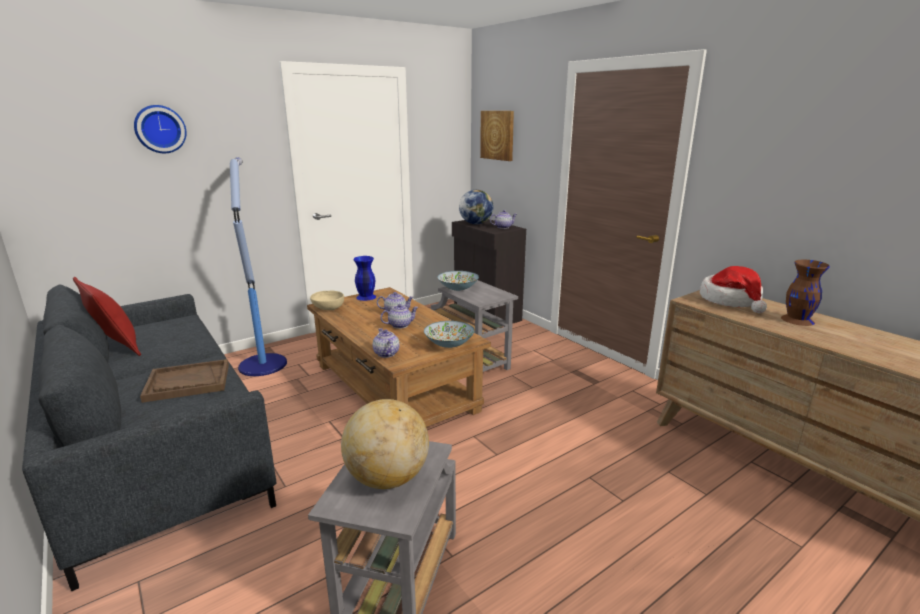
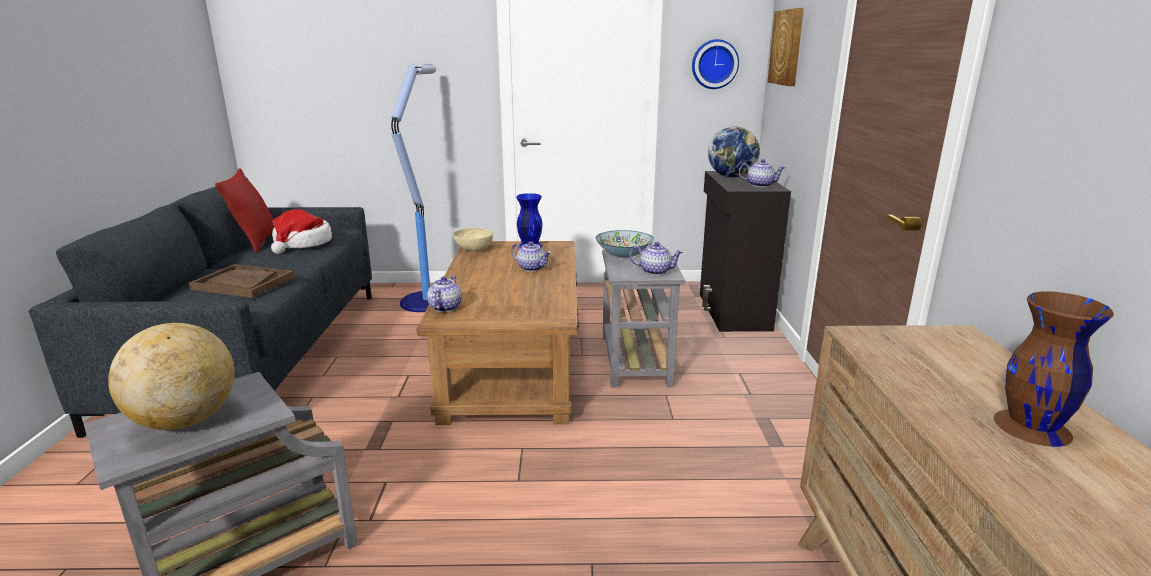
camera: 35 degrees right, 0 degrees up
wall clock [134,105,187,153] -> wall clock moved to [692,39,739,89]
teapot [381,304,419,329] -> teapot moved to [630,242,683,275]
bowl [424,321,475,348] -> none
hat [700,266,767,313] -> hat moved to [271,209,332,254]

